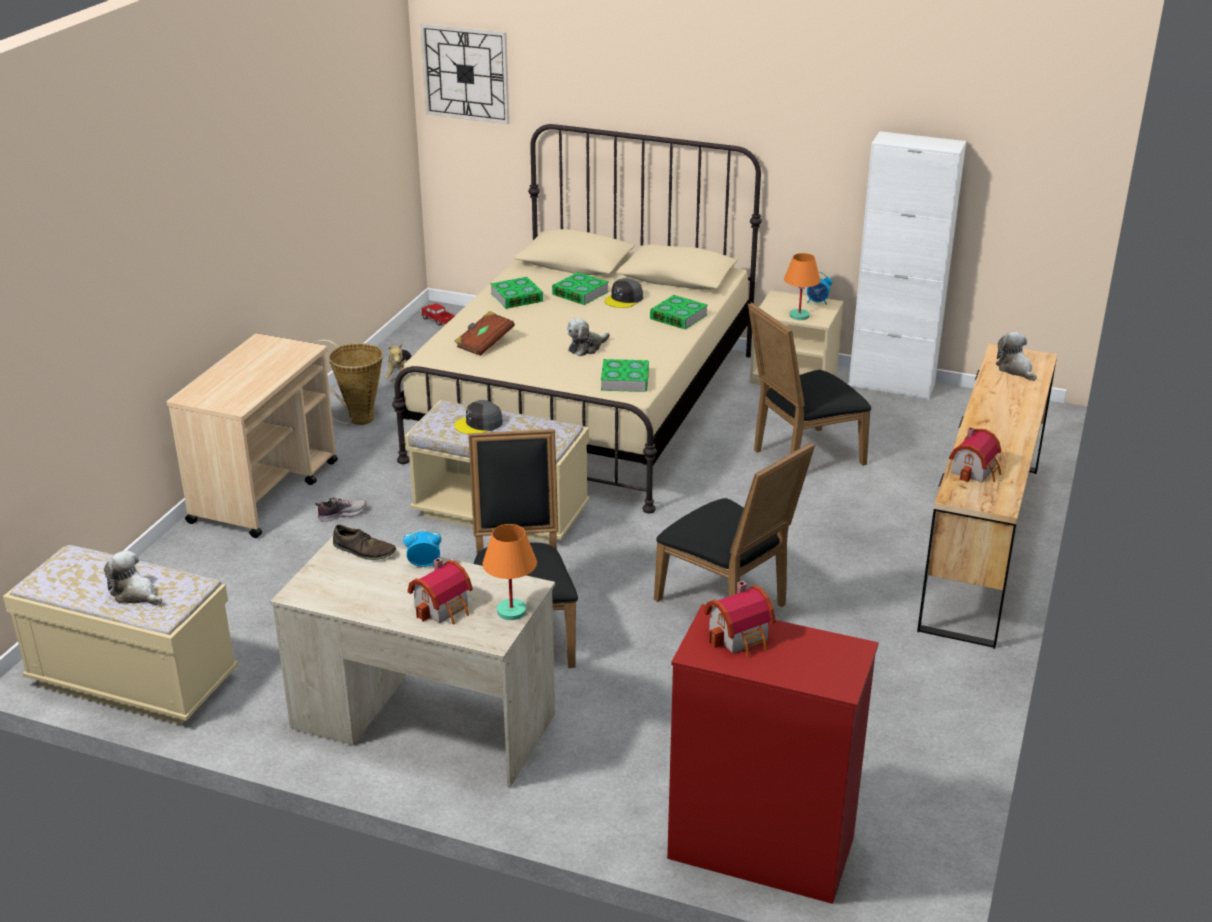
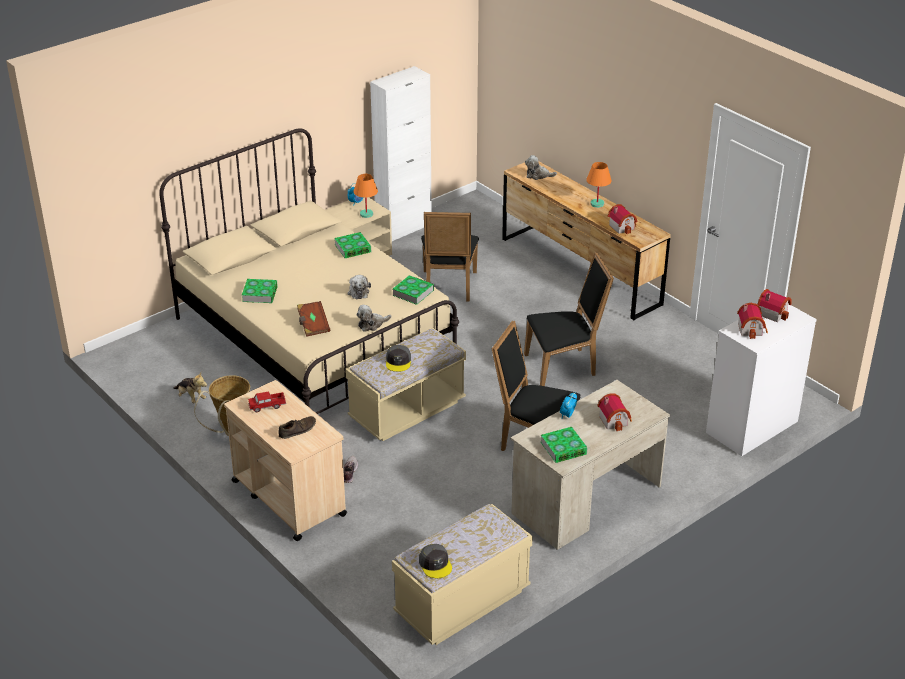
camera: 60 degrees left, 5 degrees up
plush toy [104,550,162,605] -> plush toy moved to [356,305,392,332]
brown shoe [333,525,396,560] -> brown shoe moved to [278,416,316,439]
wall clock [420,24,509,124] -> none
toy truck [421,303,455,326] -> toy truck moved to [248,392,286,412]
orange table lamp [483,524,537,620] -> orange table lamp moved to [586,162,612,208]
book [552,272,609,305] -> book moved to [541,427,587,463]
grey cap [605,278,643,308] -> grey cap moved to [419,544,452,578]
red dresser [667,604,879,904] -> white dresser [706,304,817,456]
none -> toy house [757,289,792,322]

